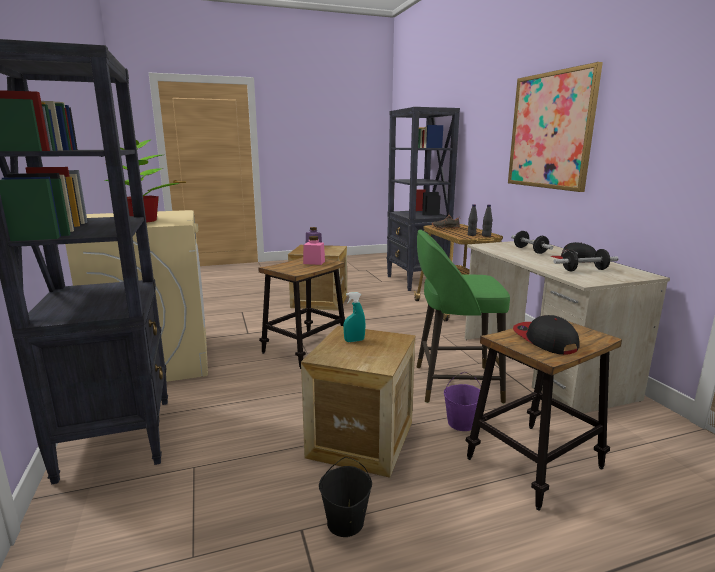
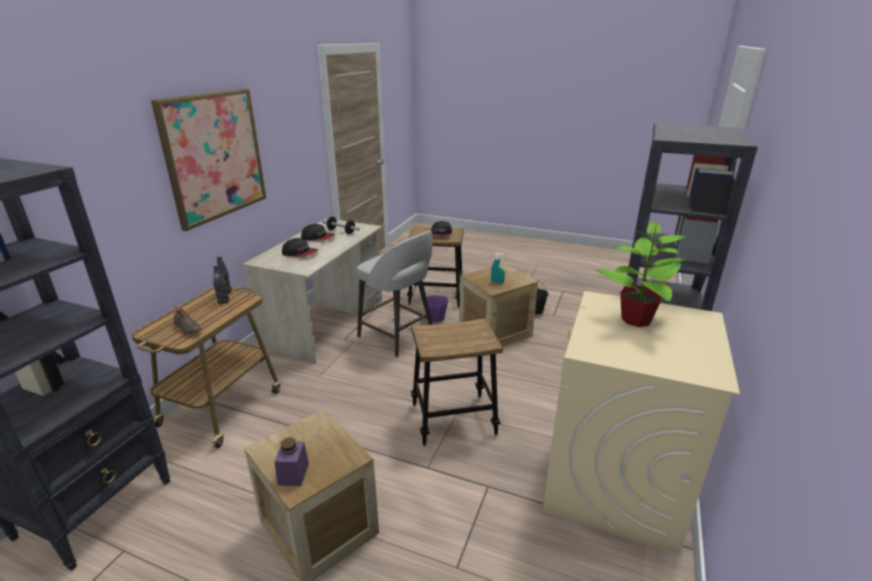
camera: 140 degrees left, 10 degrees up
pink jar [303,236,325,265] -> none
green stool [417,230,510,403] -> grey stool [357,231,433,357]
dumbbell [511,231,553,254] -> cap [282,238,318,257]

